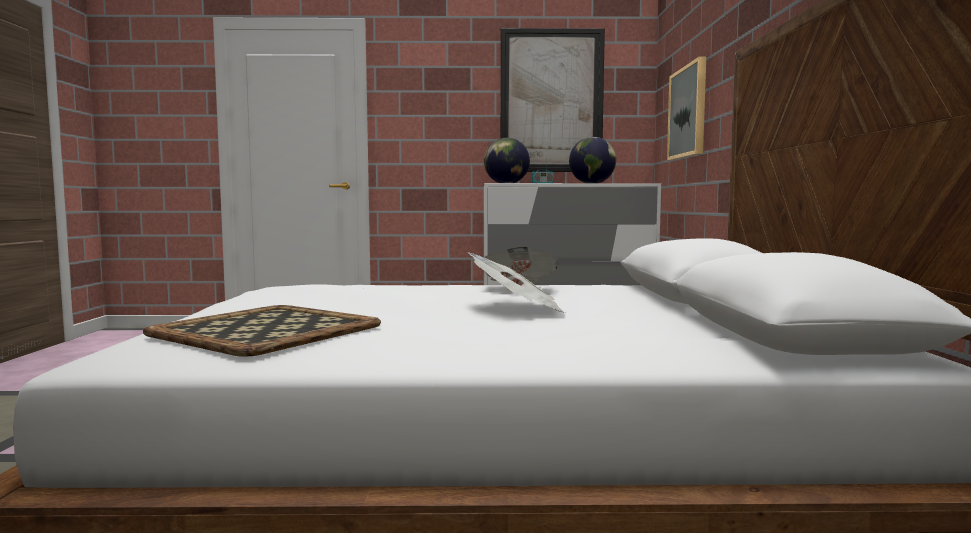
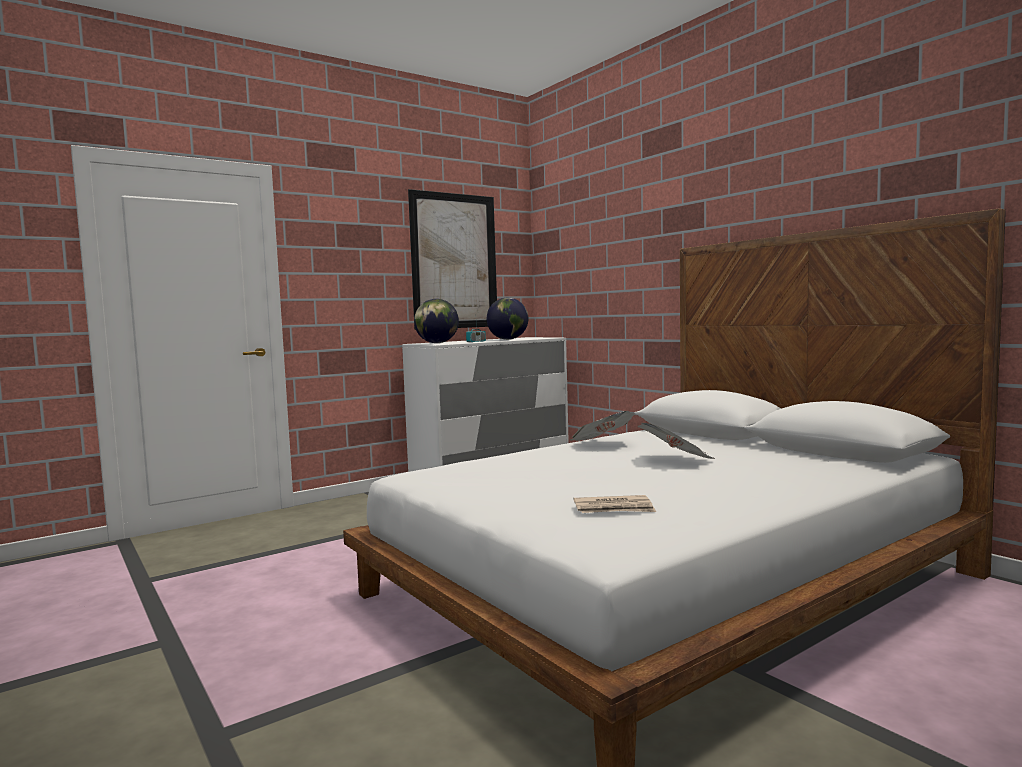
camera: 35 degrees left, 0 degrees up
tray [143,305,381,357] -> newspaper [573,495,656,513]
picture [667,57,706,160] -> none

